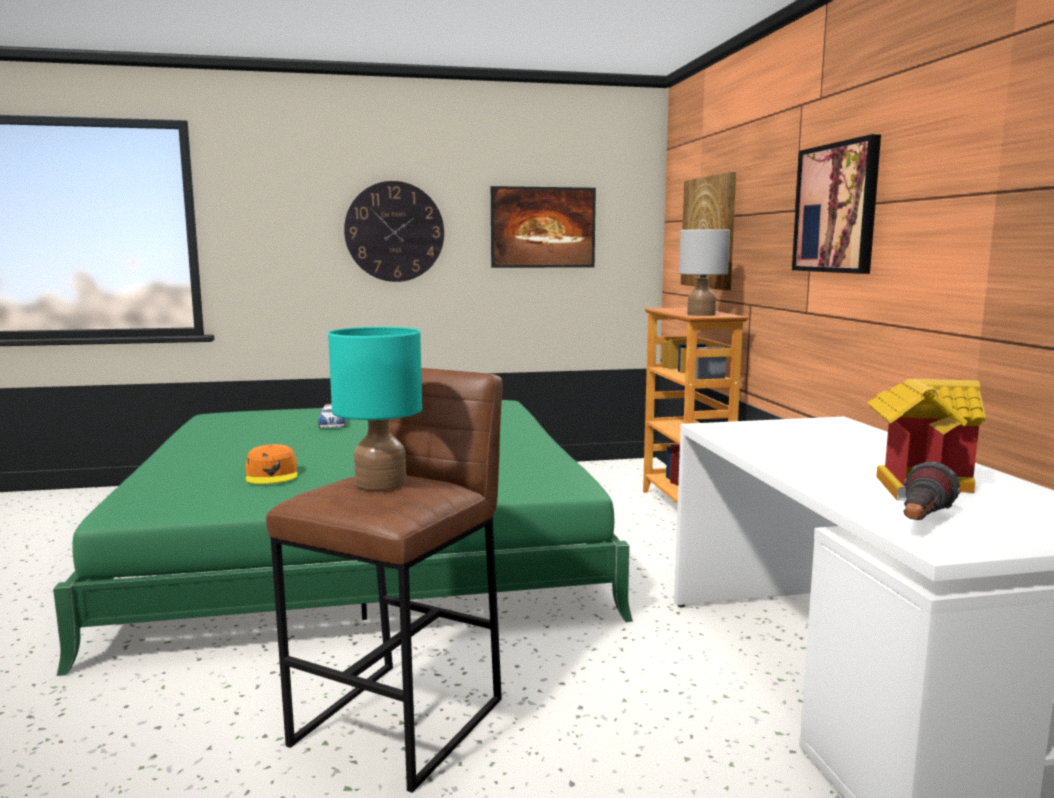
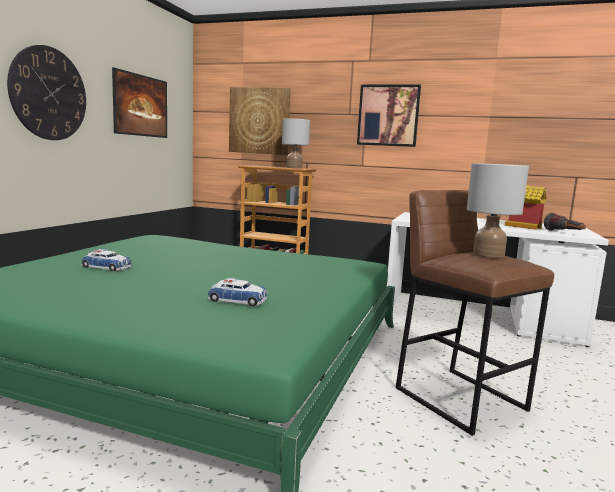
camera: 60 degrees left, 0 degrees up
orange cap [246,444,297,484] -> toy car [208,278,268,306]
turquoise table lamp [328,327,422,490] -> grey table lamp [467,163,529,258]

